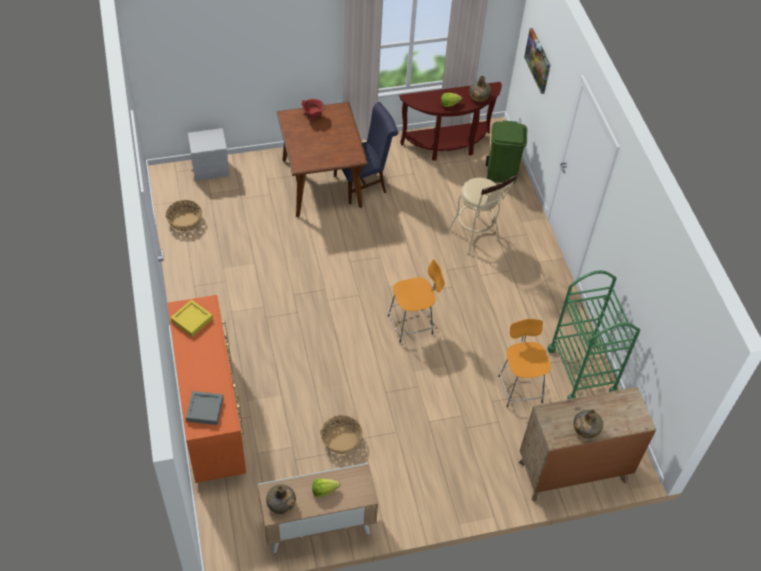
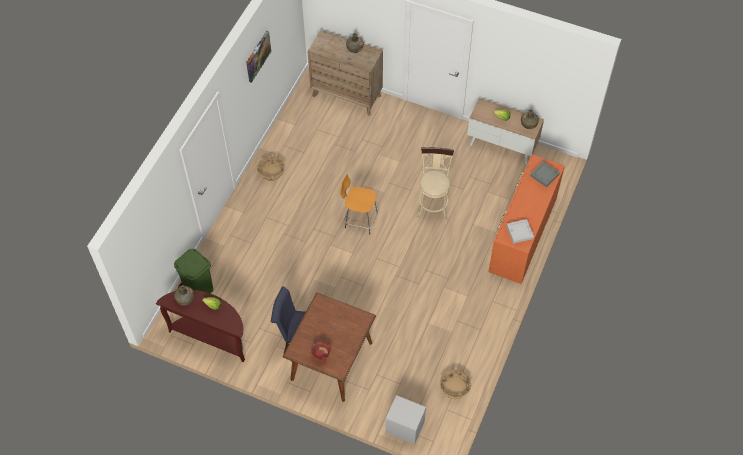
camera: 140 degrees left, 5 degrees up
yellow tray [171,300,213,337] -> grey tray [507,219,534,243]
basket [321,415,363,454] -> basket moved to [257,156,285,181]
beige stool [448,174,518,255] -> beige stool moved to [417,147,454,225]
orange stool [498,319,550,407] -> none
picture [524,28,551,94] -> picture moved to [246,31,271,83]
green cart [548,270,640,400] -> none

